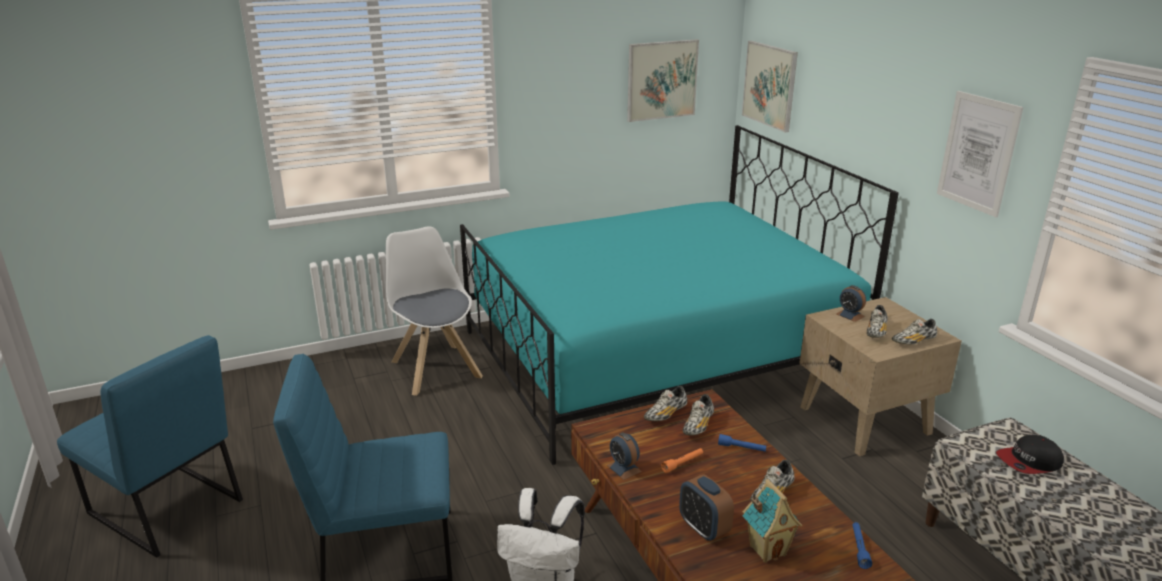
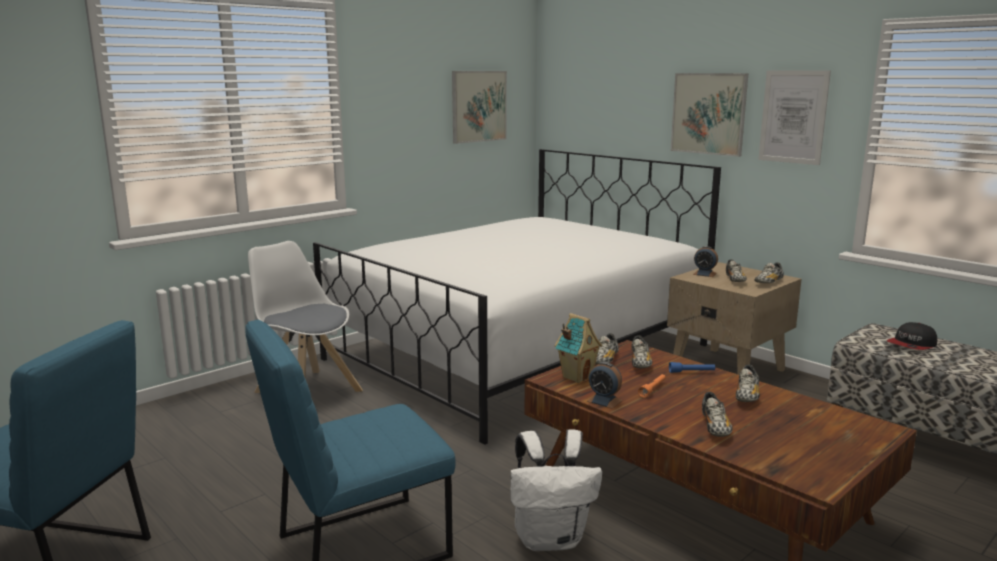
camera: 20 degrees left, 10 degrees down
turquoise bed [460,125,899,465] -> white bed [313,149,721,445]
alarm clock [679,474,734,541] -> shoe [702,392,733,437]
picture [742,41,798,132] -> picture moved to [671,73,749,157]
toy house [742,479,802,563] -> toy house moved to [555,313,602,383]
blue flashlight [853,522,872,569] -> none

